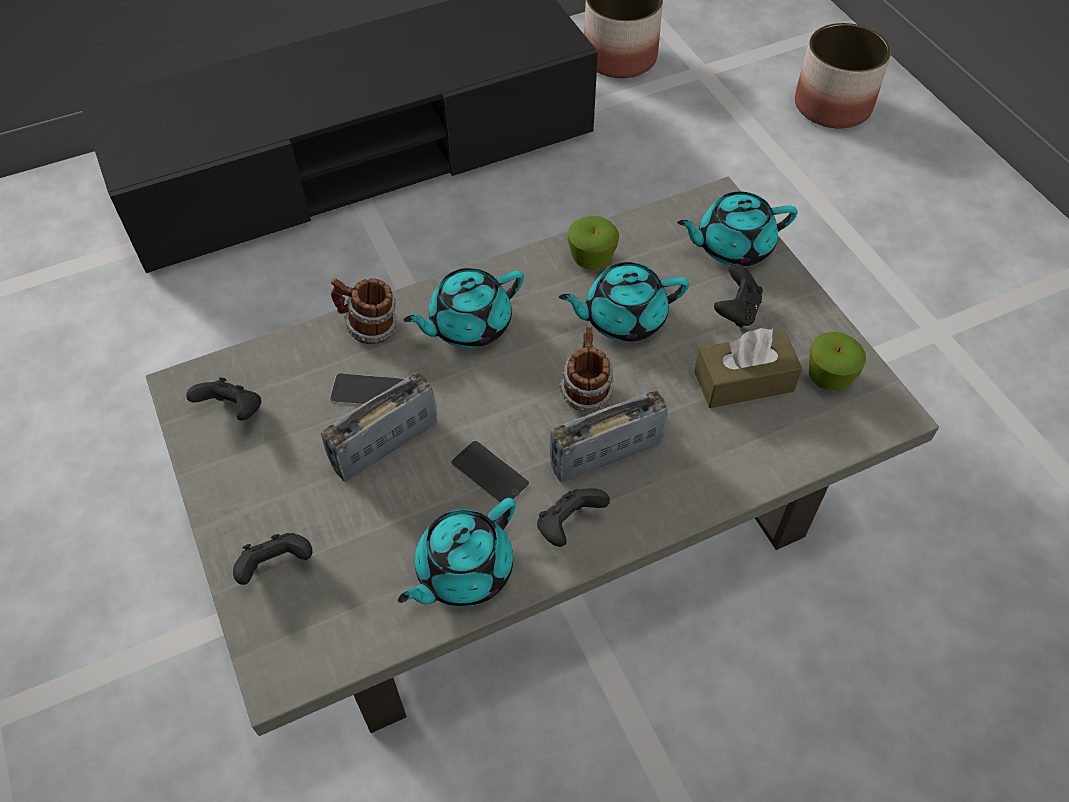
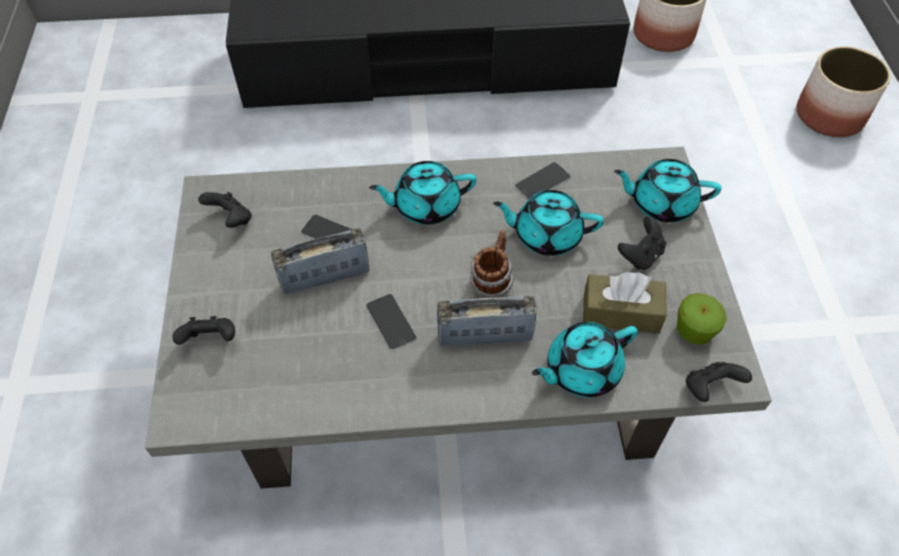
camera: 20 degrees right, 0 degrees up
mug [331,278,397,344] -> none
turquoise teapot [398,498,516,607] -> turquoise teapot moved to [532,322,638,397]
black game controller [537,488,610,547] -> black game controller moved to [686,362,752,402]
apple [567,216,619,270] -> phone [515,162,571,200]

